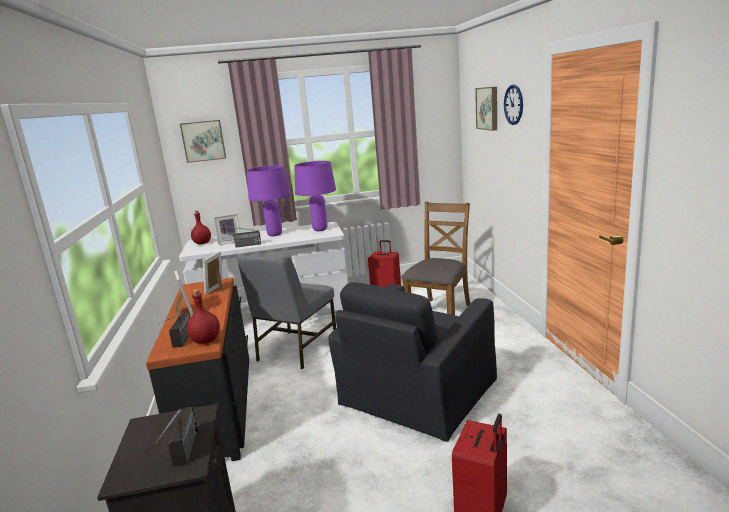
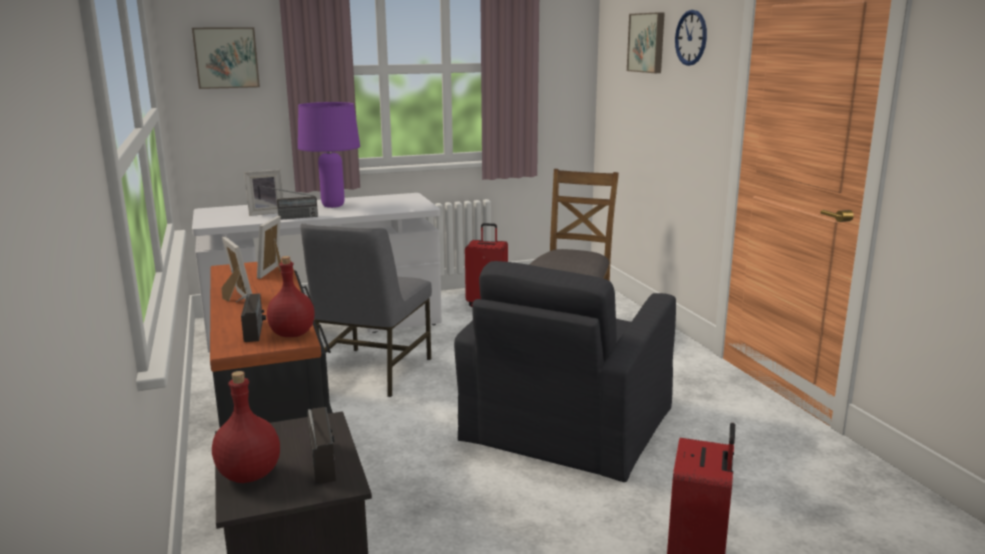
camera: 10 degrees left, 0 degrees up
red bottle [191,211,211,244] -> red bottle moved to [212,371,280,483]
purple table lamp [294,161,336,231] -> none

